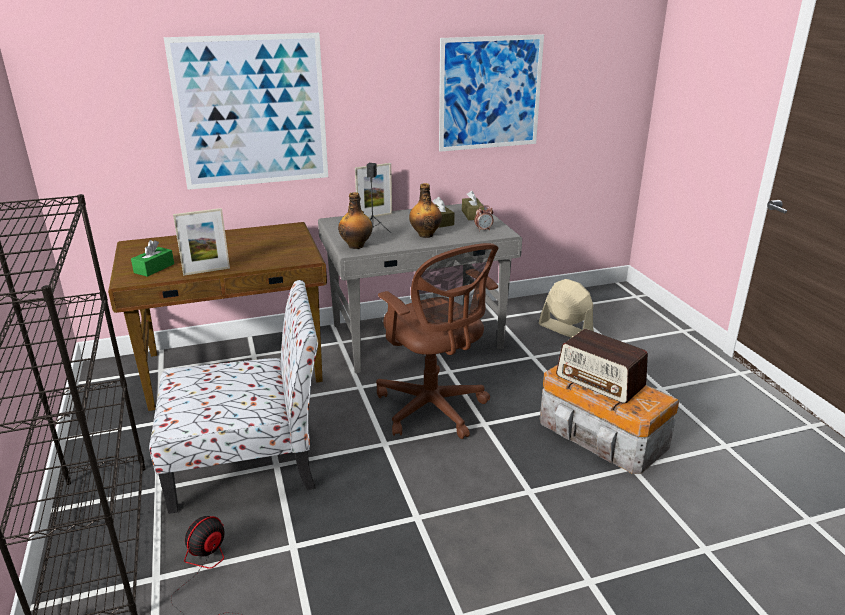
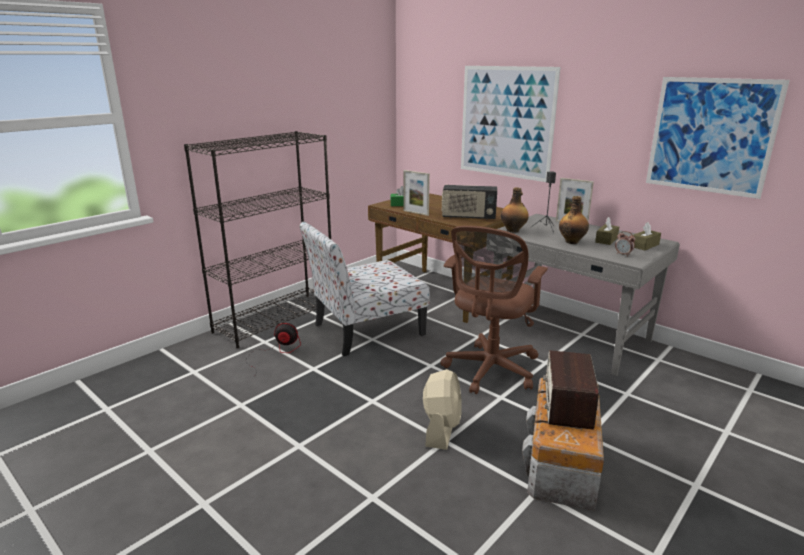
camera: 60 degrees right, 5 degrees down
chair [149,280,318,514] -> chair turned 105 degrees clockwise [300,222,430,356]
beige fan [539,279,593,338] -> beige fan moved to [423,369,462,450]
none -> radio [442,185,497,220]

